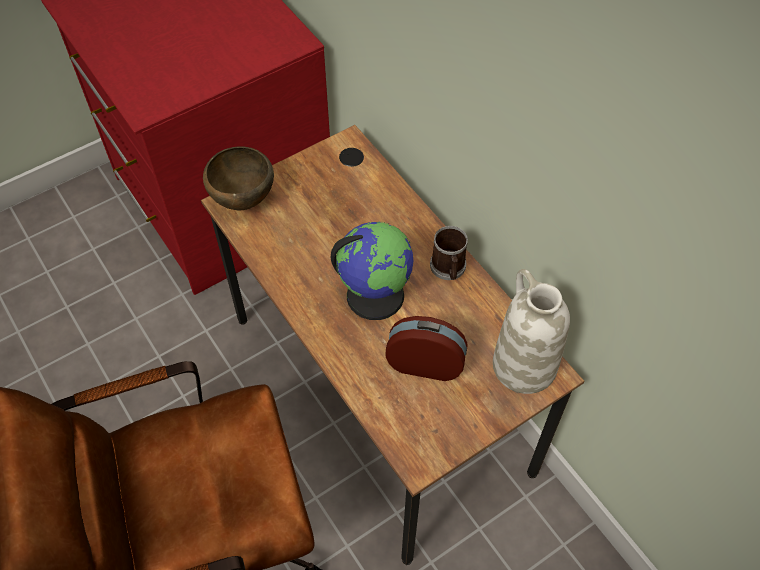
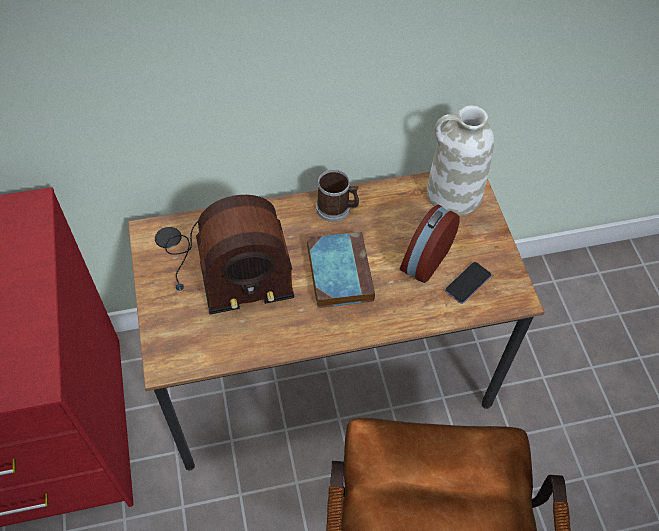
camera: 70 degrees left, 0 degrees up
brown bowl [203,147,274,210] -> none
globe [331,221,413,320] -> book [307,232,375,308]
none -> radio [165,195,294,314]
none -> phone [445,262,491,304]

